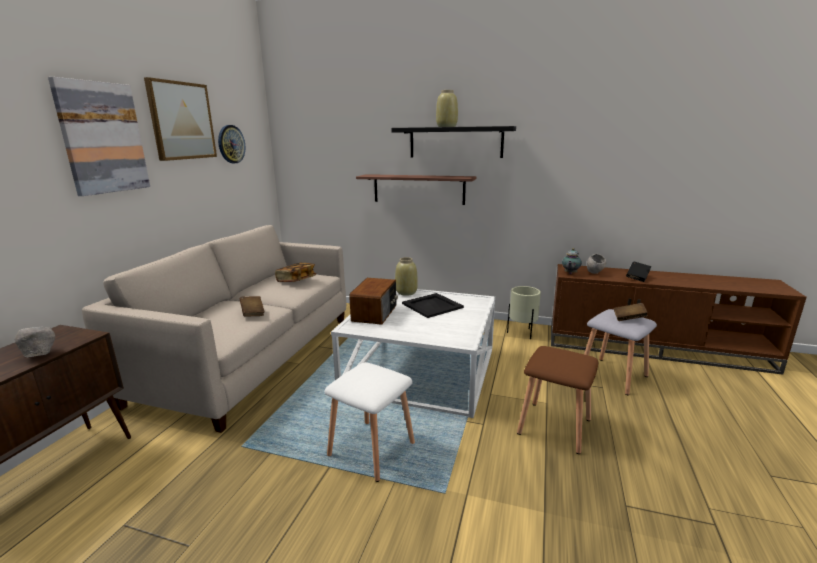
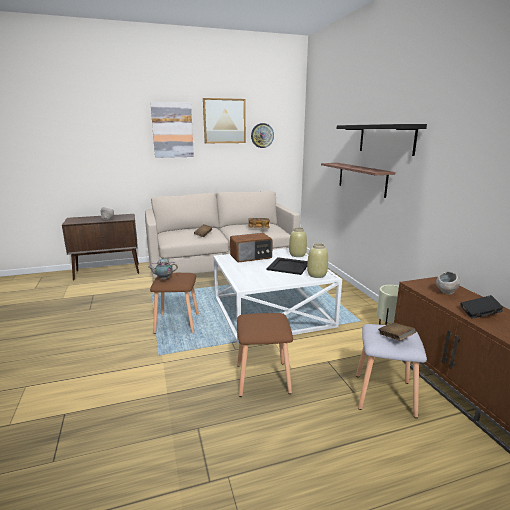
camera: 55 degrees right, 0 degrees up
white stool [324,362,415,482] -> brown stool [150,273,199,334]
beige vase [436,90,458,127] -> beige vase moved to [307,243,328,278]
teapot [562,248,582,274] -> teapot moved to [148,257,178,280]

